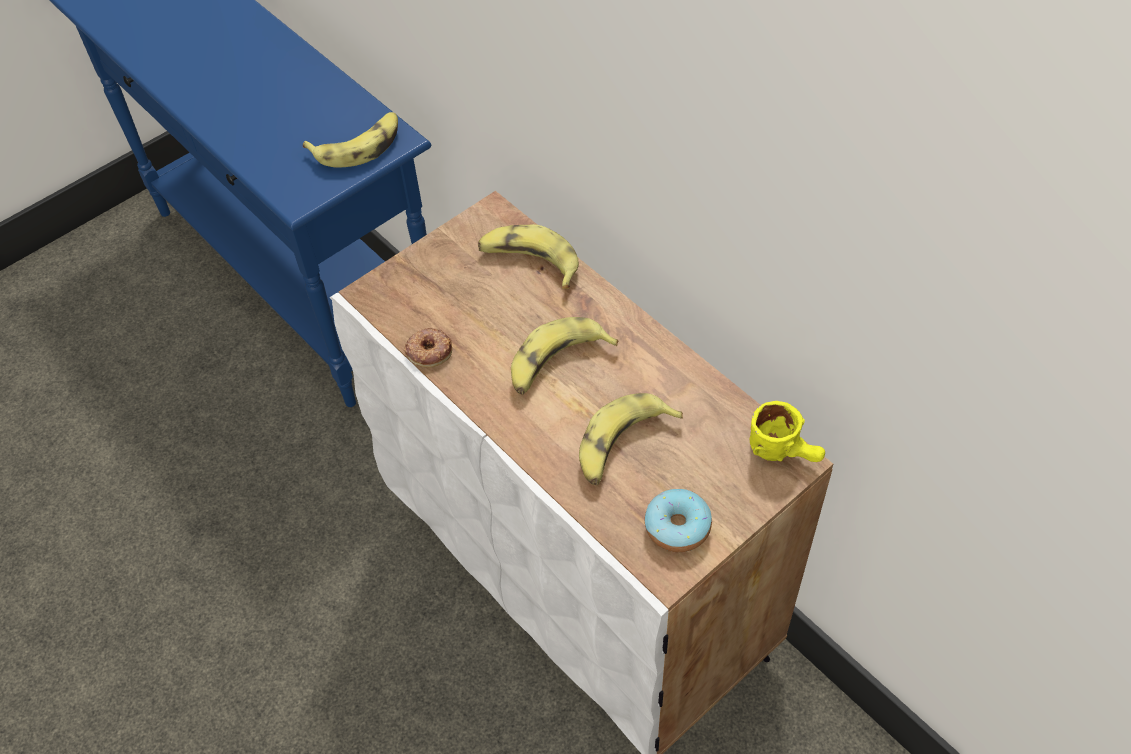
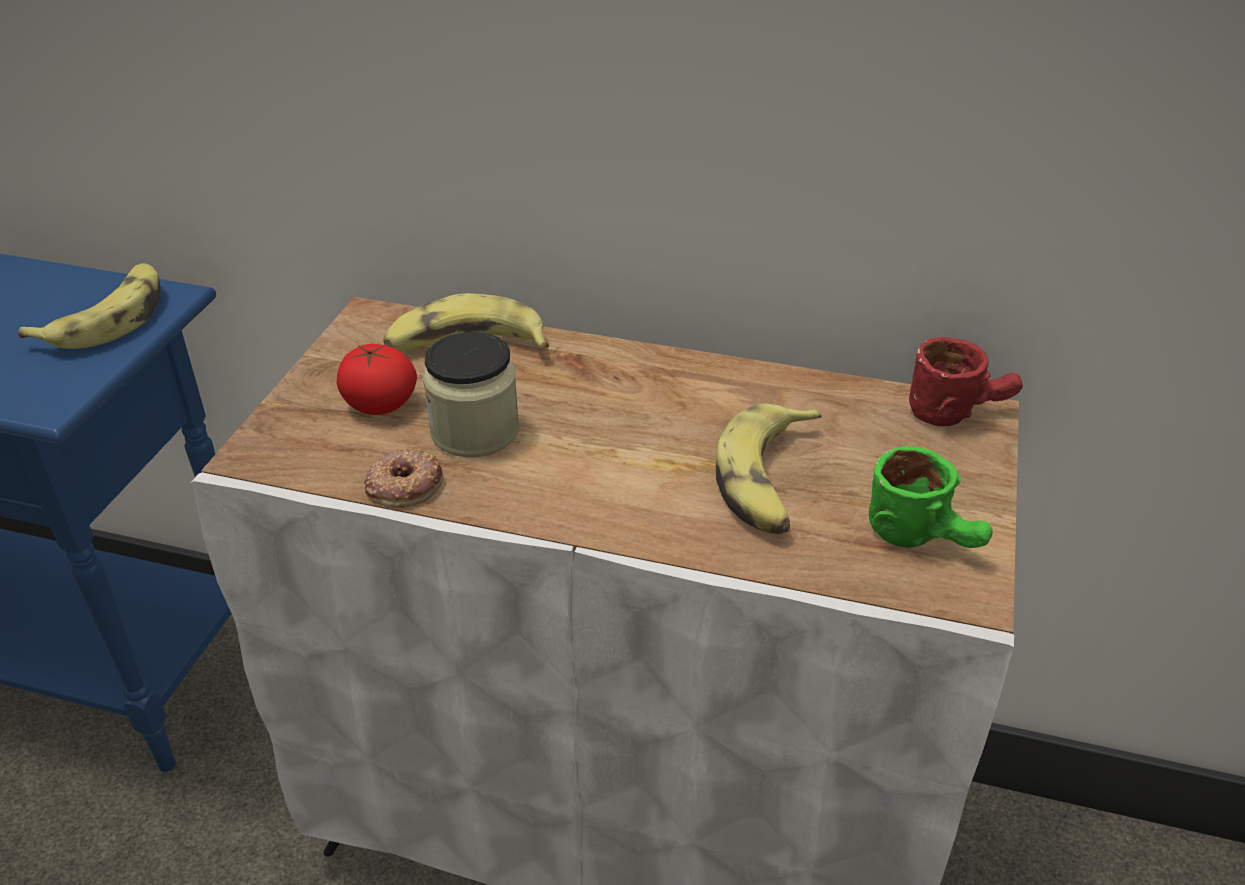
camera: 35 degrees left, 15 degrees down
banana [511,317,618,395] -> none
donut [645,489,712,552] -> green mug [869,446,993,548]
yellow mug [750,401,825,462] -> red mug [909,337,1023,426]
none -> tomato [337,344,417,415]
none -> jar [423,332,519,457]

